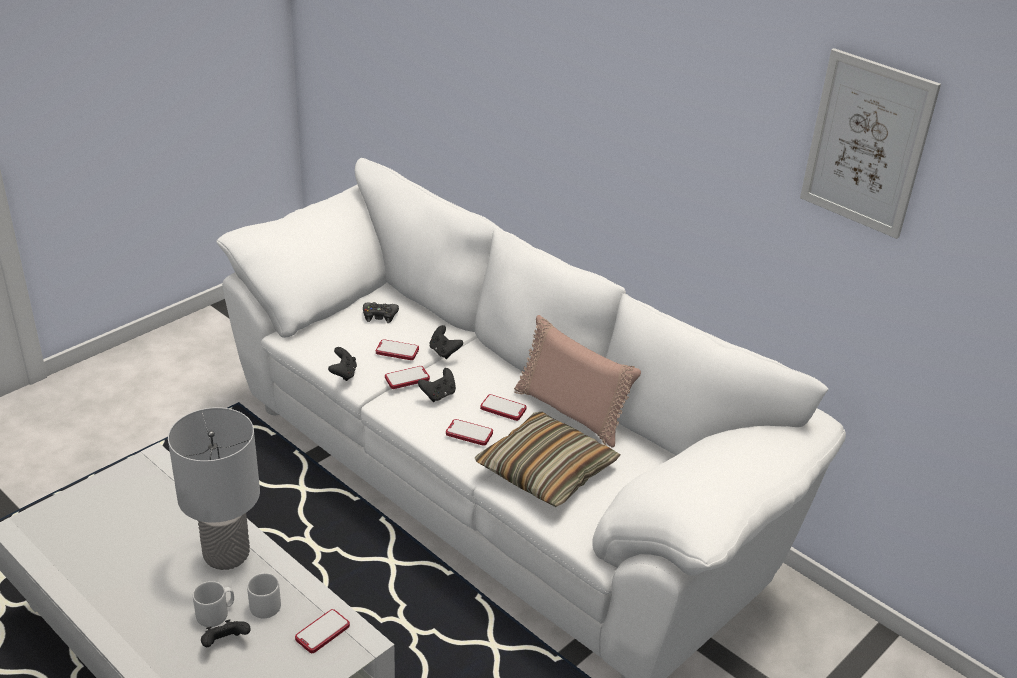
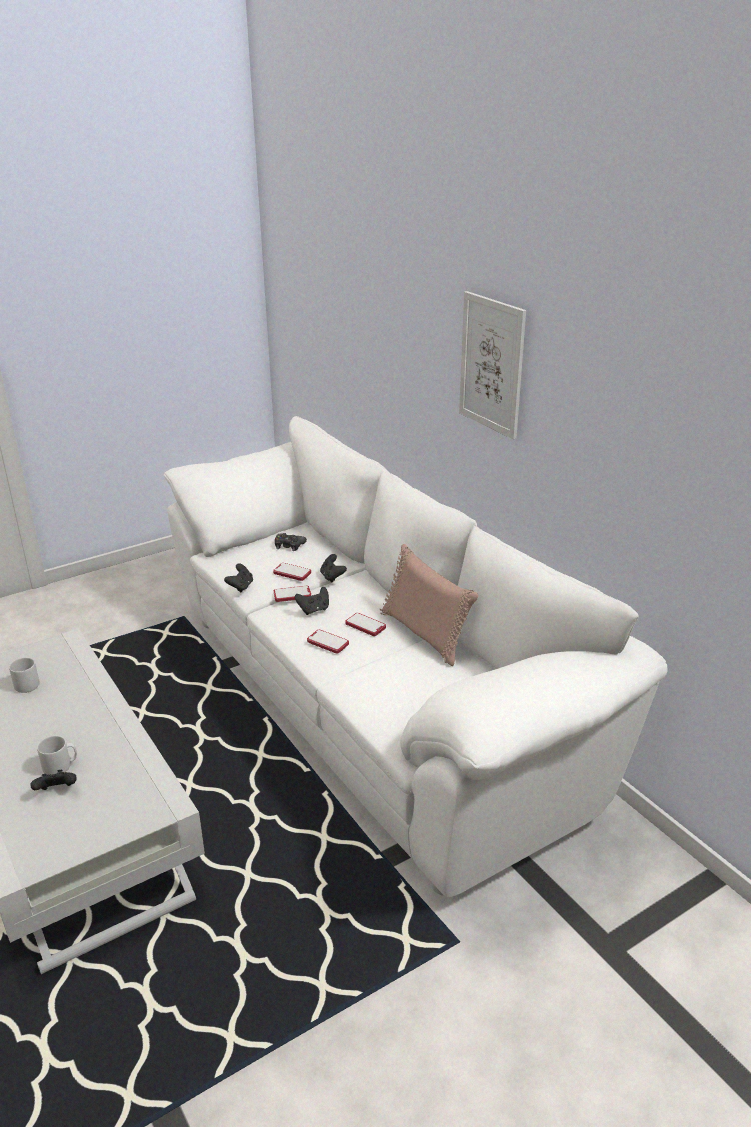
camera: 15 degrees right, 5 degrees down
grey table lamp [168,407,260,570] -> none
grey mug [247,573,281,618] -> grey mug moved to [9,658,40,693]
phone [295,609,350,653] -> none
pillow [475,412,621,507] -> none
picture [800,48,941,239] -> picture moved to [459,291,526,440]

